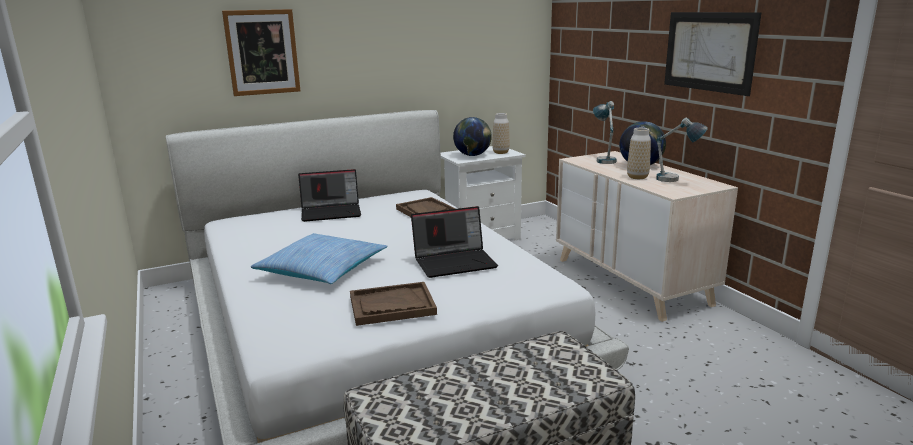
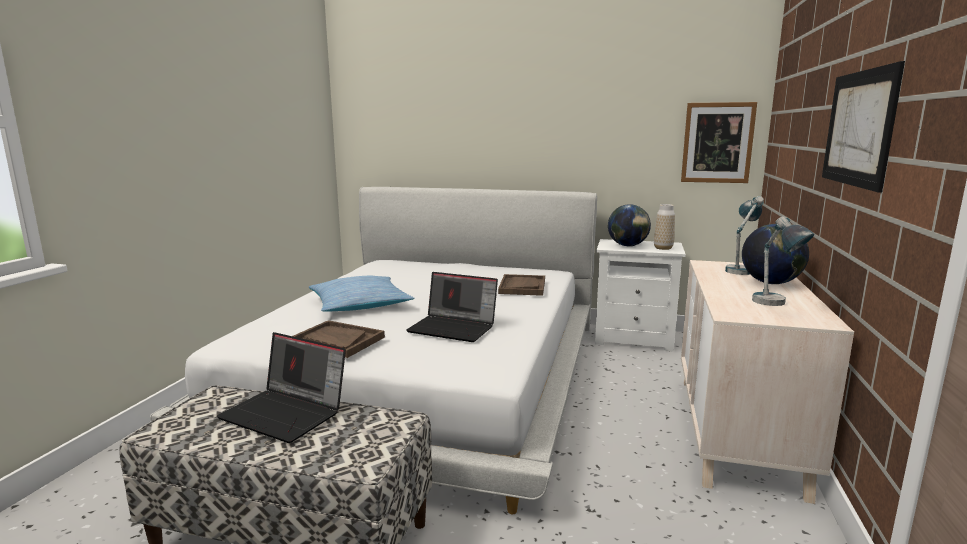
camera: 40 degrees right, 5 degrees down
picture [222,9,300,96] -> picture moved to [681,102,757,183]
laptop [298,169,361,222] -> laptop moved to [216,332,346,443]
vase [627,128,651,179] -> none

